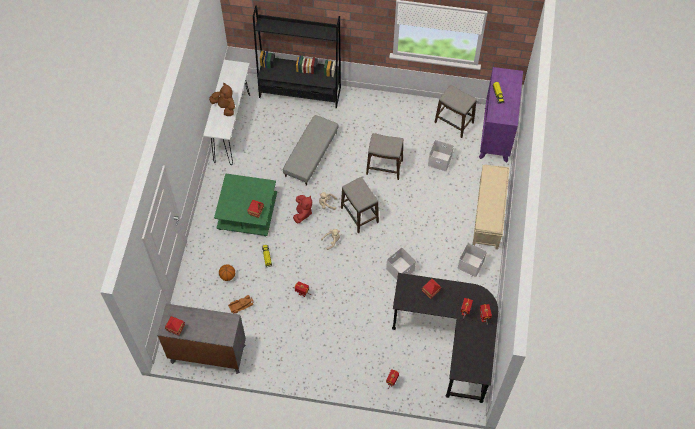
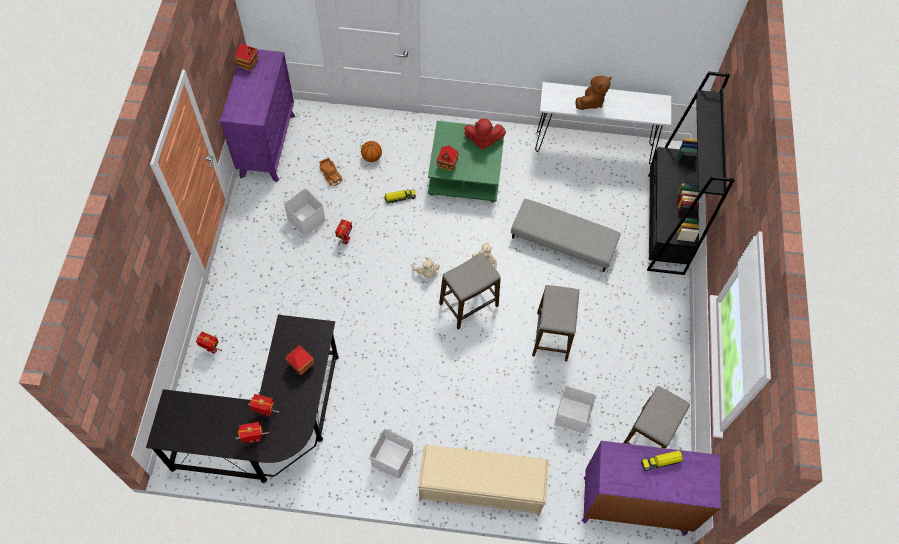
camera: 85 degrees right, 0 degrees up
grey dresser [157,304,246,374] -> purple dresser [220,49,295,183]
red plush toy [293,195,312,224] -> red plush toy moved to [464,118,506,150]
white storage box [386,248,416,280] -> white storage box moved to [284,189,326,236]

